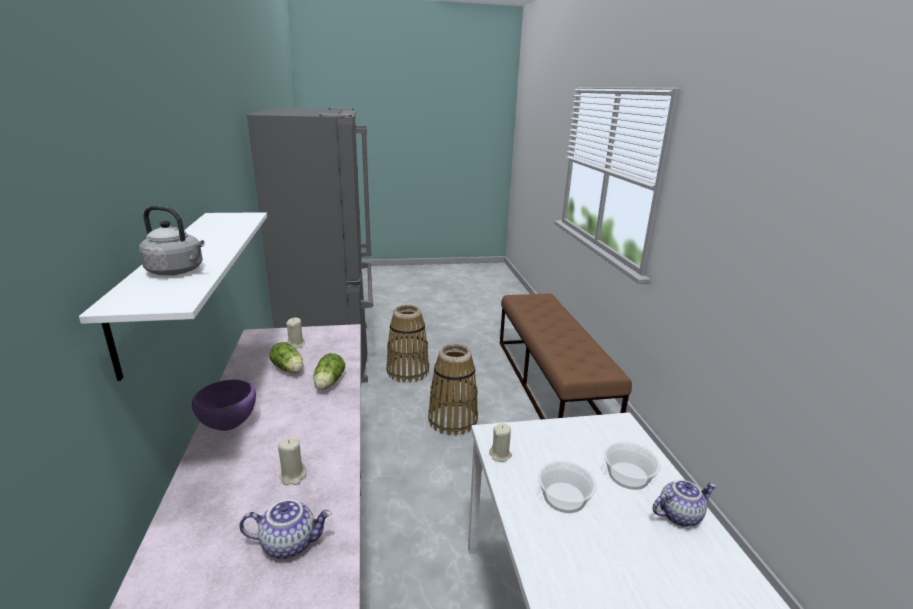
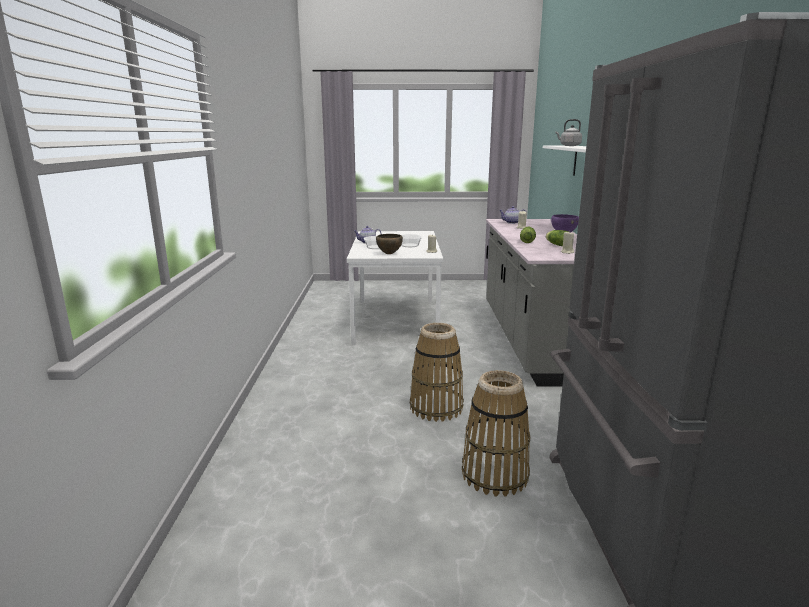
camera: 170 degrees left, 5 degrees down
brown bench [500,293,632,420] -> none
none -> brown bowl [376,234,403,254]

